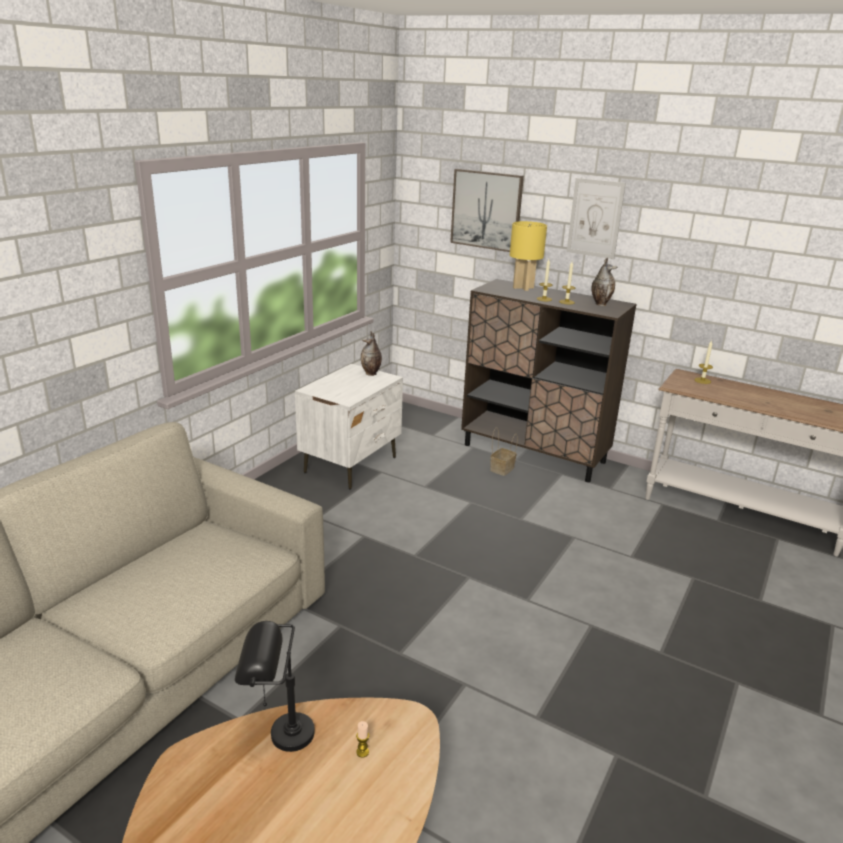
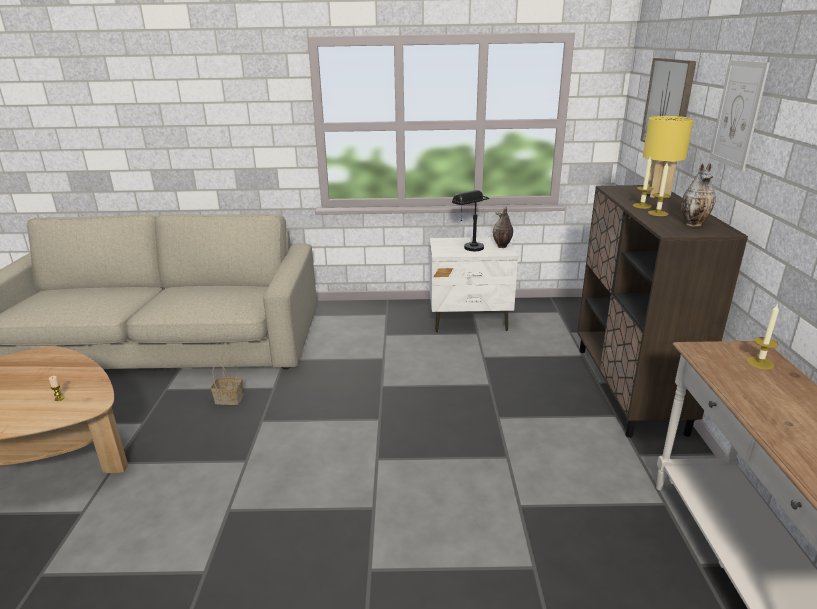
camera: 60 degrees right, 0 degrees up
black table lamp [235,621,315,752] -> black table lamp moved to [452,190,489,251]
basket [490,427,518,476] -> basket moved to [211,351,244,405]

